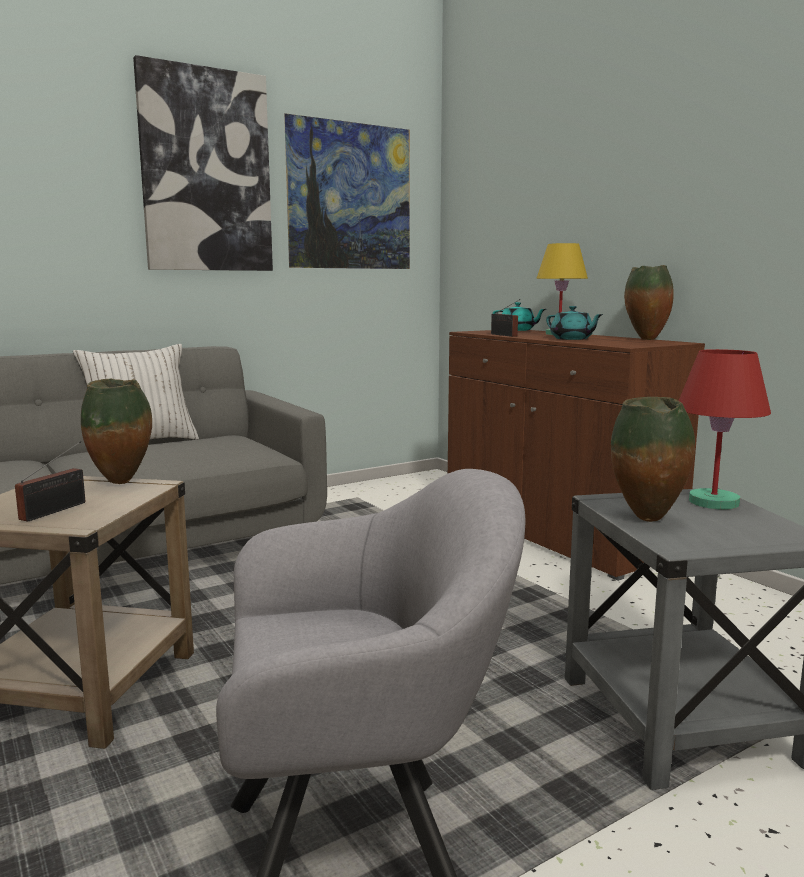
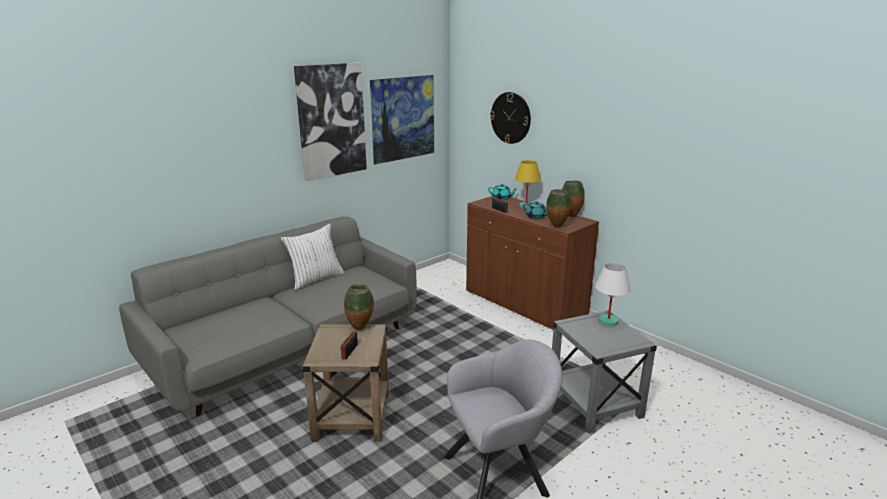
camera: 10 degrees left, 10 degrees up
vase [611,397,695,522] -> vase moved to [546,189,571,228]
red table lamp [679,349,771,510] -> white table lamp [595,263,631,326]
none -> wall clock [490,92,531,144]

